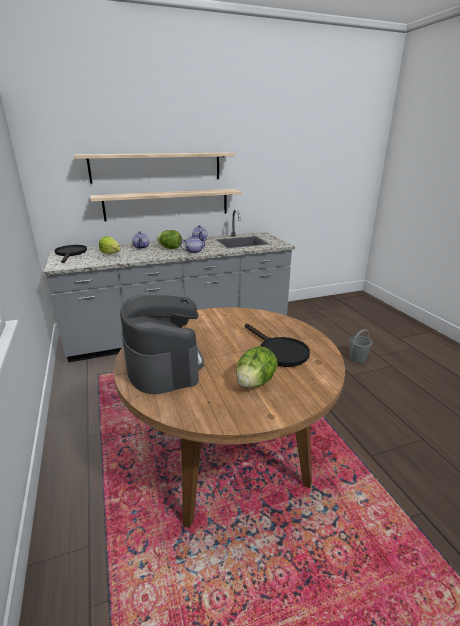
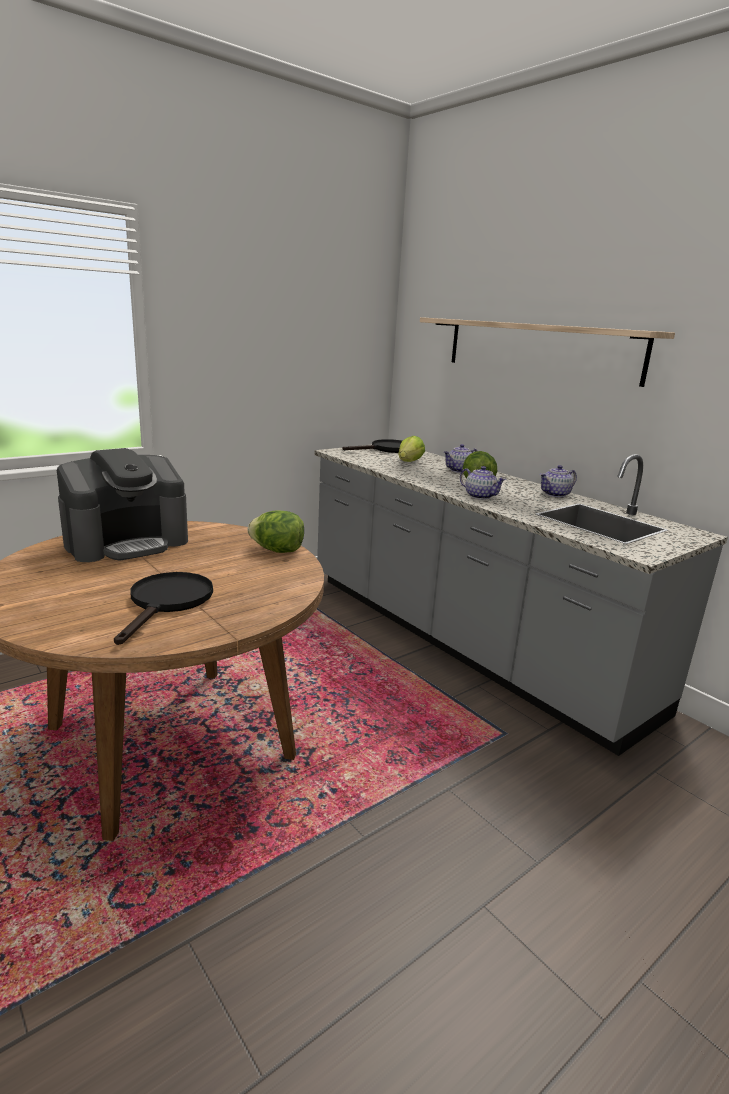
camera: 70 degrees right, 5 degrees down
shelf [90,189,242,221] -> none
lettuce [236,346,278,388] -> lettuce moved to [248,511,304,553]
black frying pan [245,323,310,367] -> black frying pan turned 150 degrees clockwise [114,572,213,645]
grey bucket [349,329,372,363] -> none

